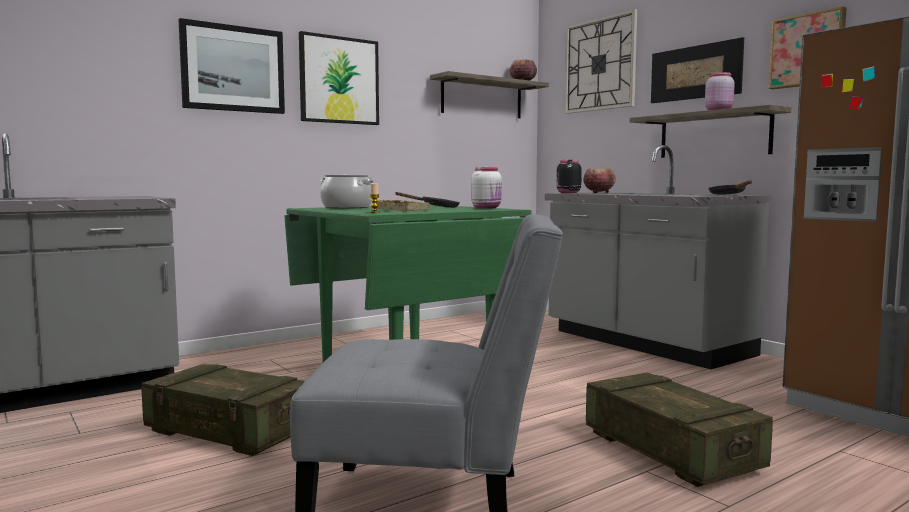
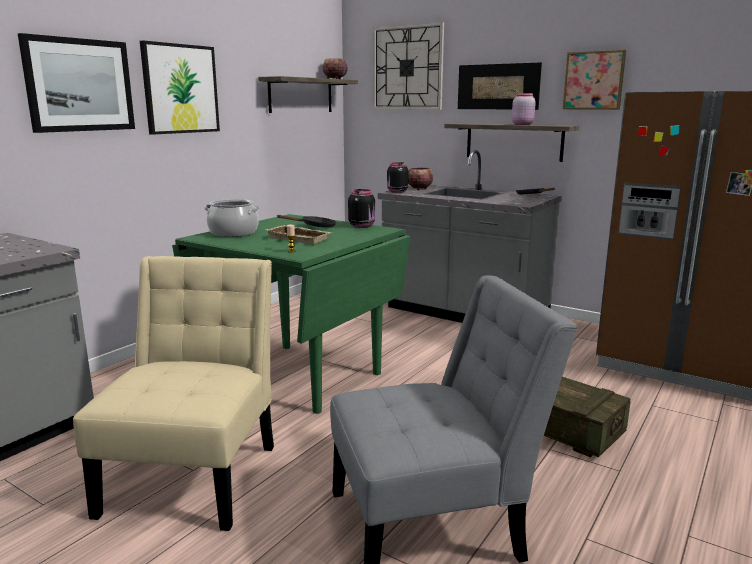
camera: 20 degrees left, 10 degrees up
crate [141,364,305,456] -> beige chair [73,256,274,531]
white jar [471,167,502,209] -> black jar [348,189,375,228]

